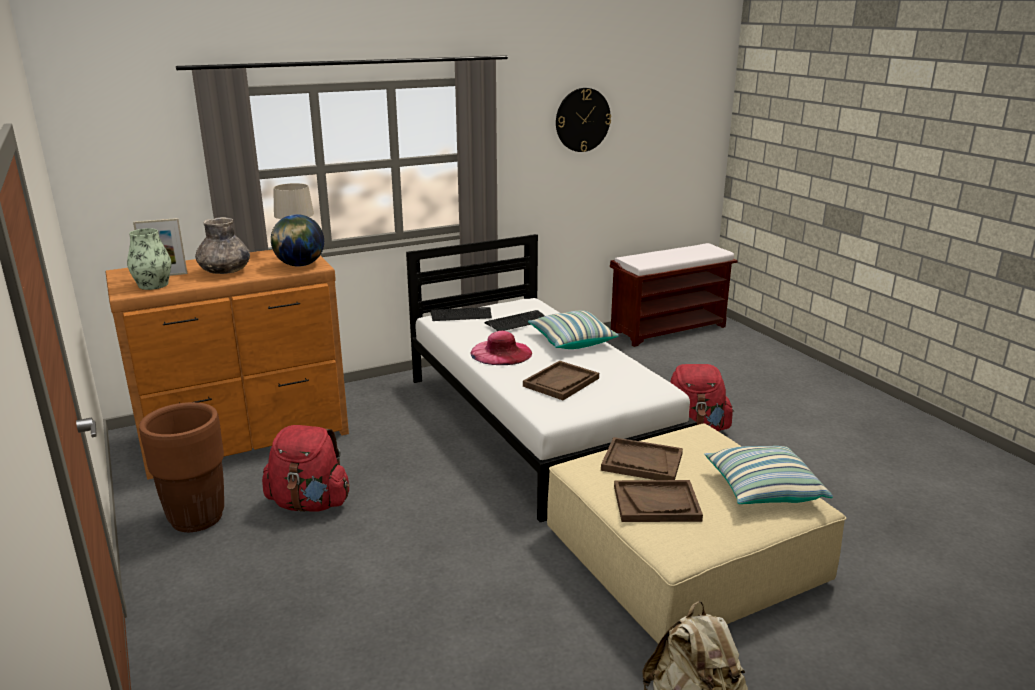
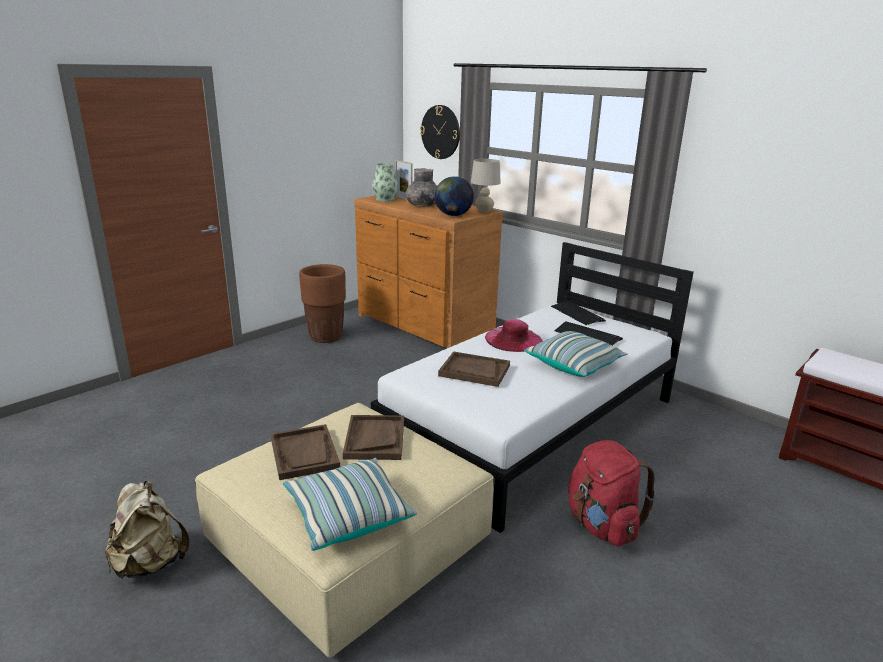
camera: 70 degrees right, 0 degrees up
red backpack [262,425,350,512] -> none
wall clock [556,88,611,152] -> wall clock moved to [420,105,460,159]

